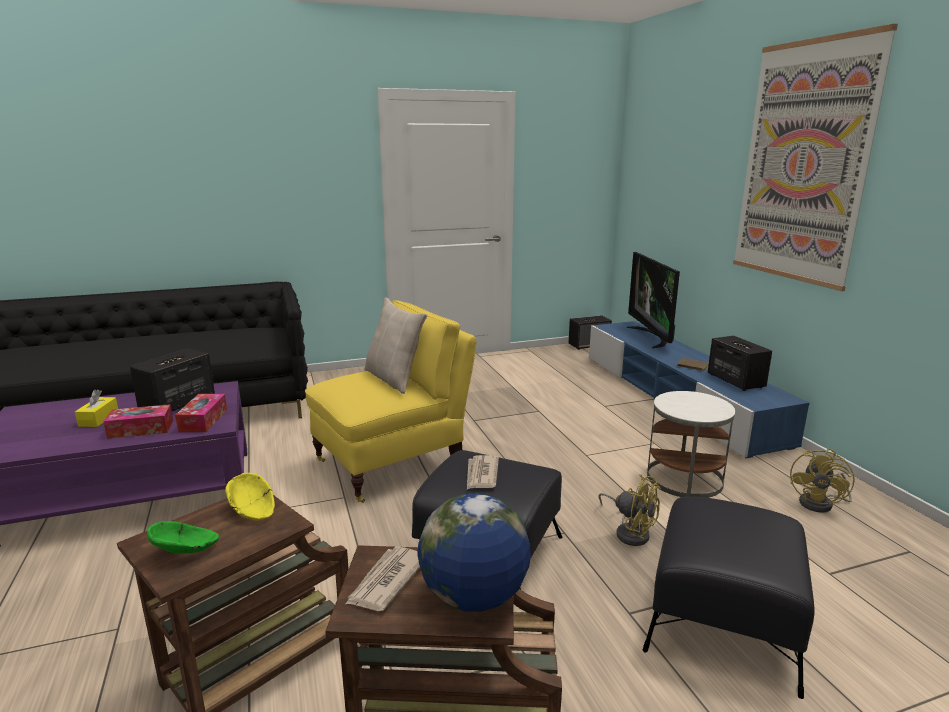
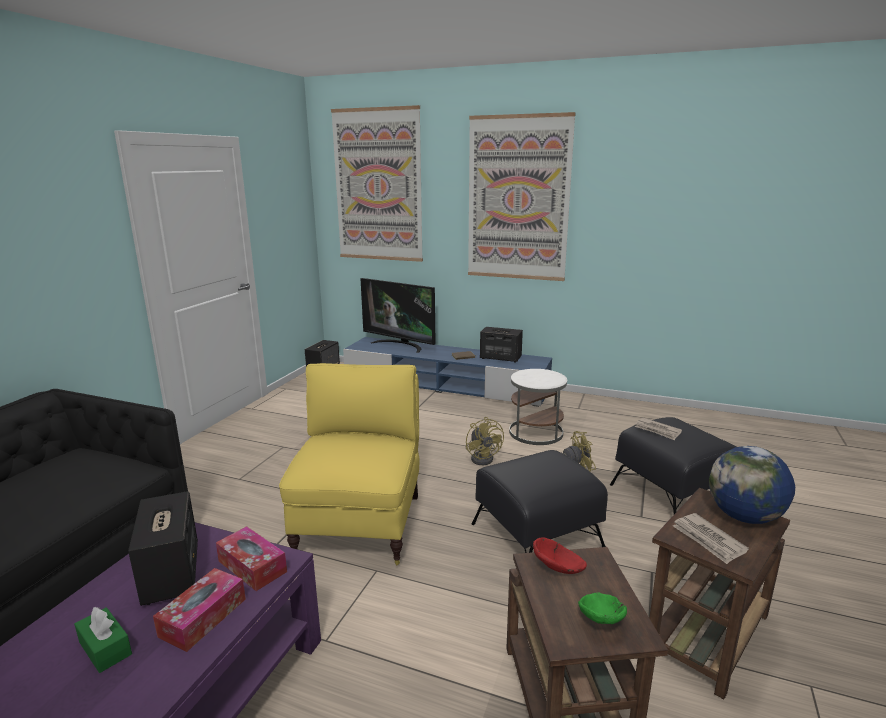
camera: 50 degrees left, 0 degrees up
yellow tissue box [75,390,118,427] -> green tissue box [74,607,132,673]
yellow bowl [225,473,275,521] -> red bowl [533,537,587,574]
beige pillow [364,297,427,394] -> none
newspaper [467,455,499,489] -> newspaper moved to [635,418,682,440]
yellow fan [790,449,855,513] -> yellow fan moved to [466,417,504,465]
none -> picture [331,105,423,262]

